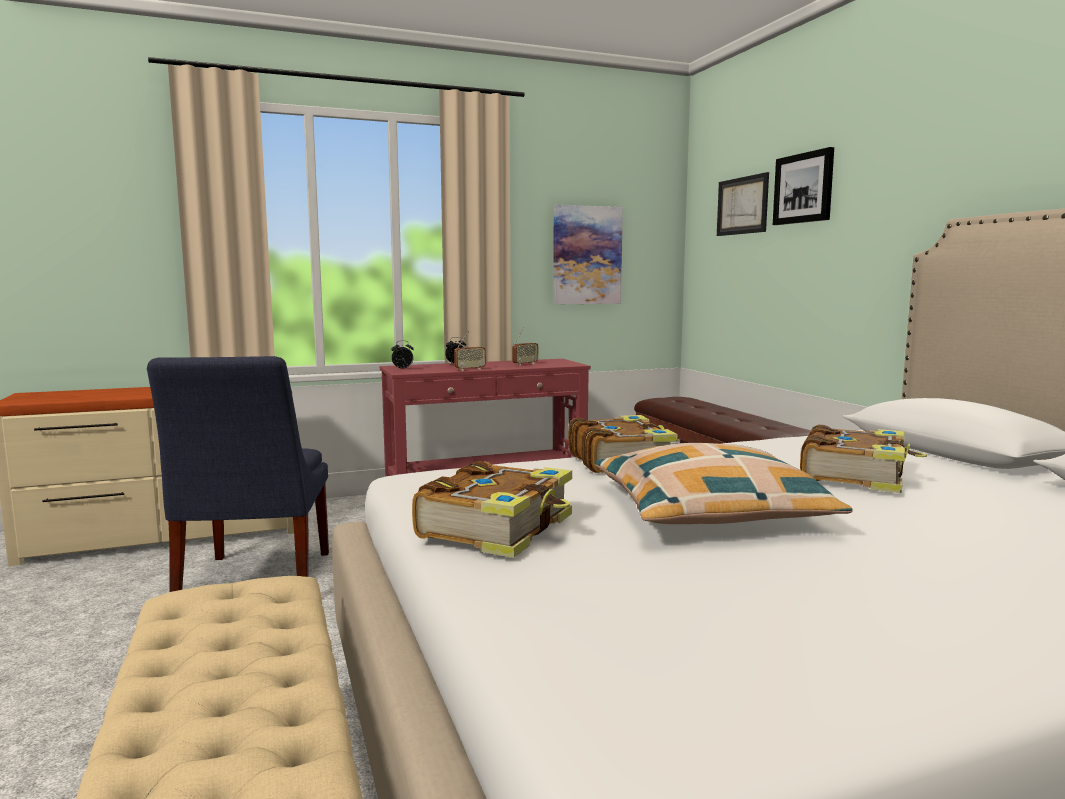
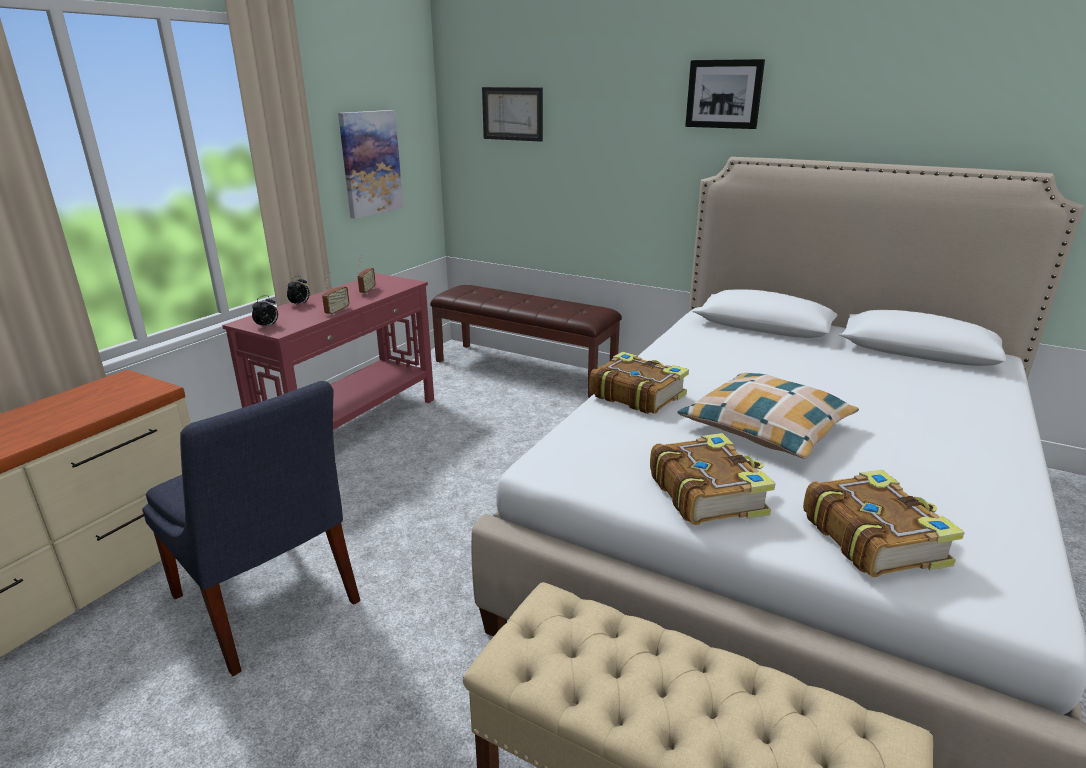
camera: 40 degrees left, 15 degrees up
picture [773,147,834,225] -> picture moved to [685,59,765,129]
book [800,425,927,493] -> book moved to [803,470,965,578]

